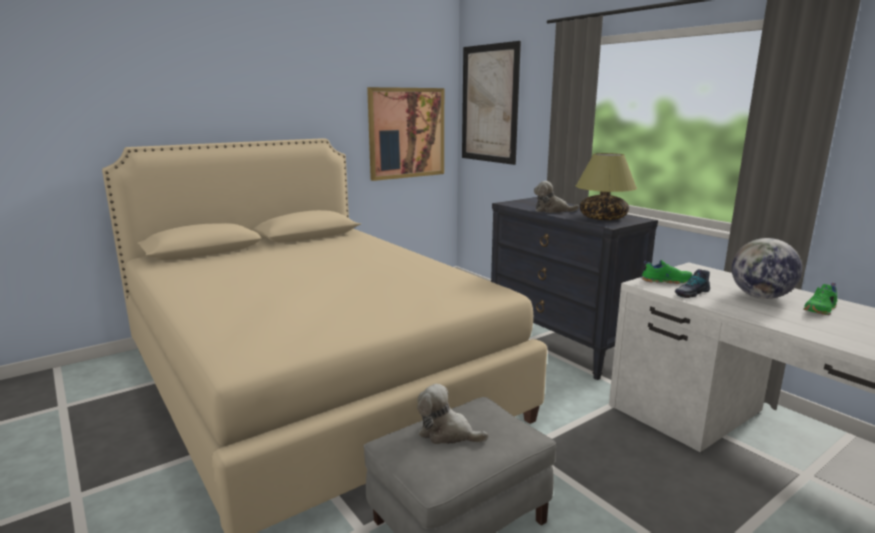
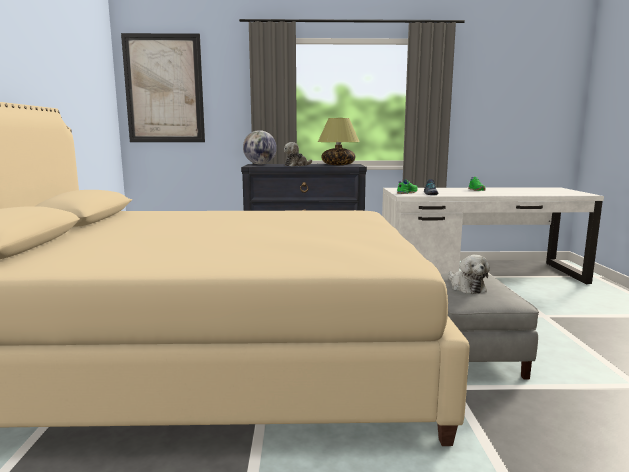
camera: 55 degrees left, 5 degrees down
picture [367,87,444,181] -> none
plush toy [417,384,489,444] -> plush toy turned 75 degrees counterclockwise [448,255,490,294]
globe [732,238,802,299] -> globe moved to [243,130,277,164]

